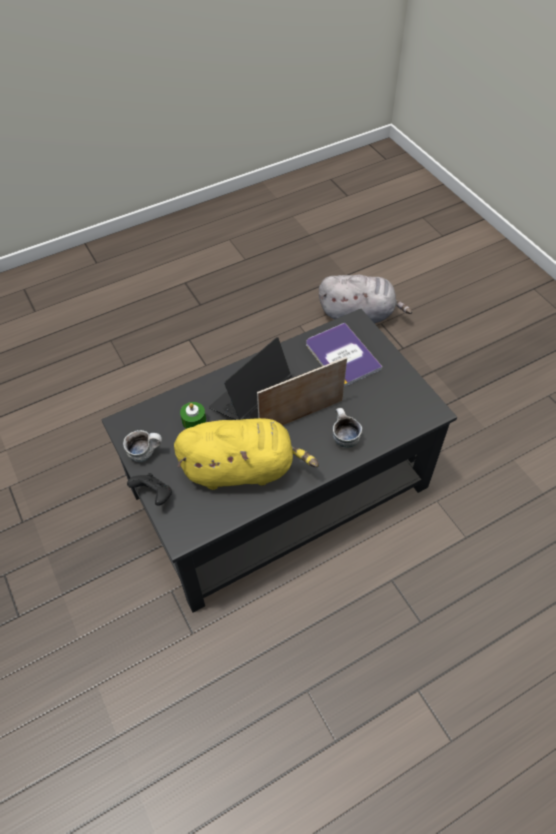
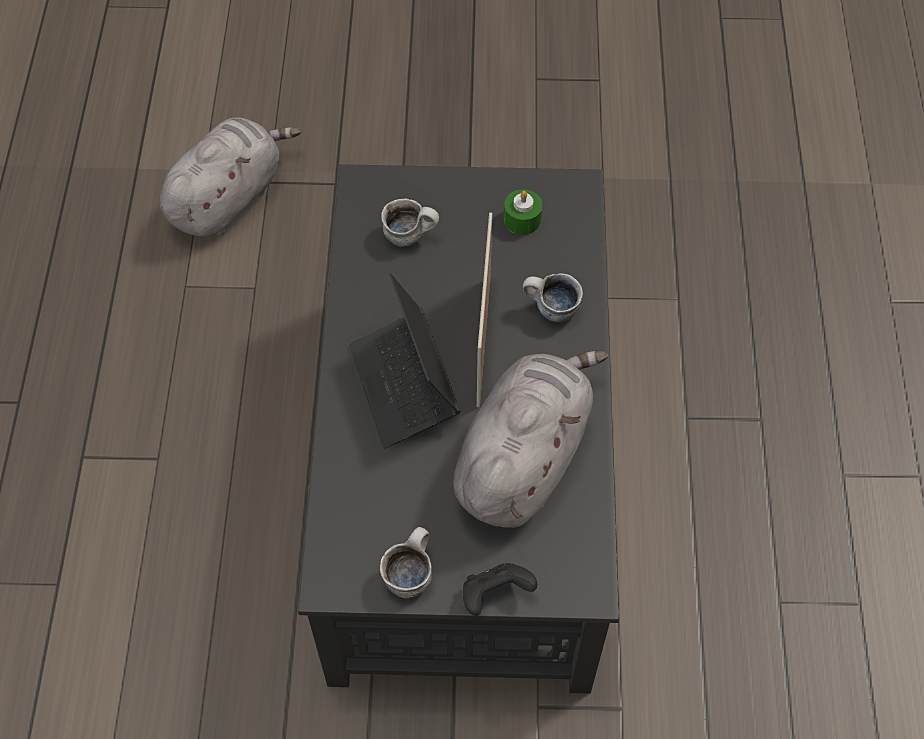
camera: 60 degrees left, 5 degrees up
yellow plush toy [174,418,319,490] -> grey plush toy [453,350,608,528]
green candle [180,402,206,429] -> green candle moved to [504,189,542,235]
book [306,323,382,387] -> mug [381,199,439,247]

